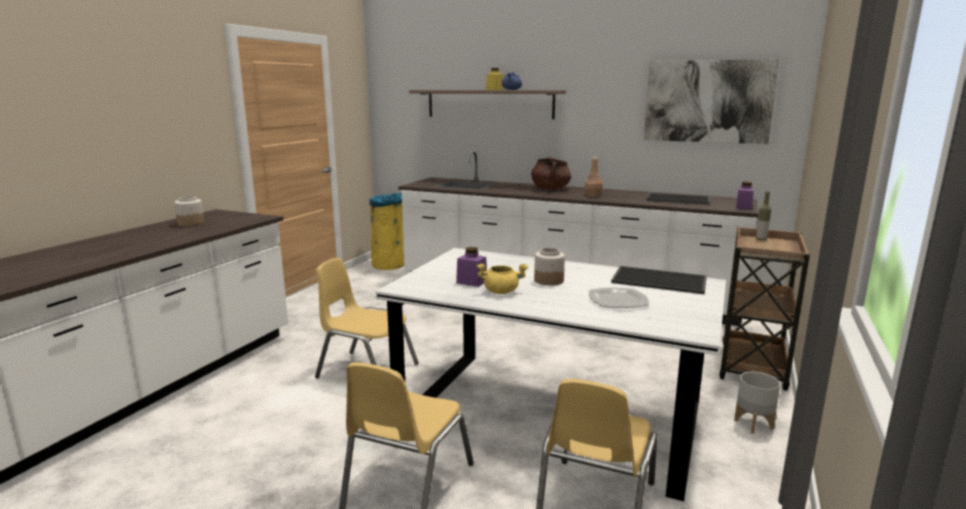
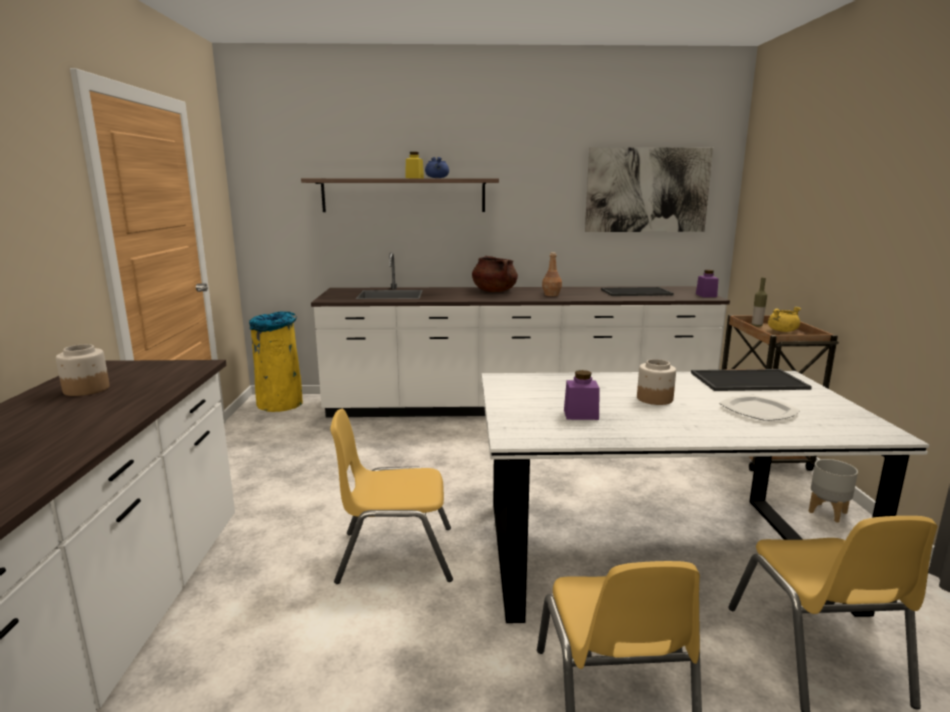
camera: 25 degrees left, 0 degrees up
yellow cooking pot [476,263,528,294] -> yellow cooking pot moved to [768,306,801,332]

